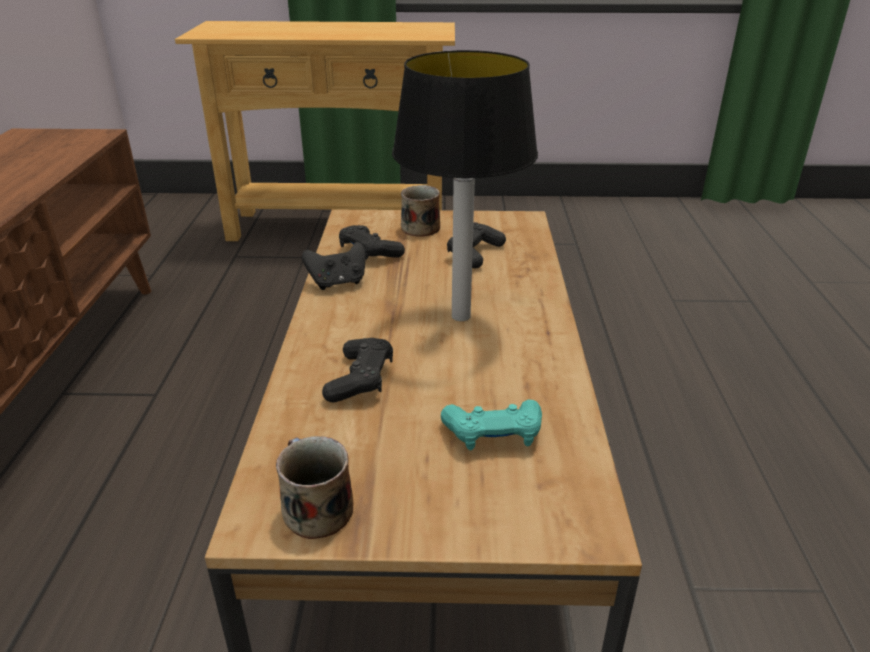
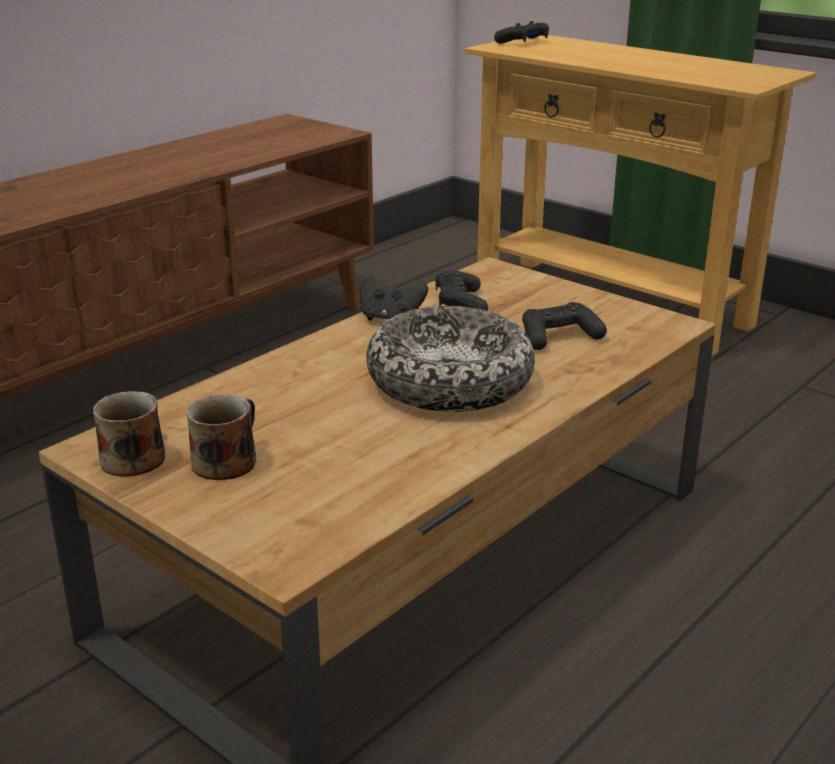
camera: 40 degrees right, 5 degrees down
black game controller [322,338,393,402] -> black game controller moved to [494,21,549,44]
table lamp [392,50,538,321] -> bowl [366,306,535,412]
mug [401,185,440,237] -> mug moved to [186,394,256,480]
turquoise game controller [441,399,542,450] -> none

